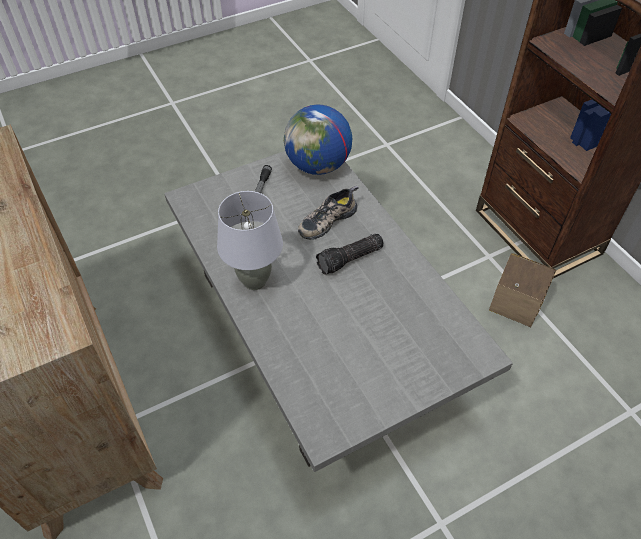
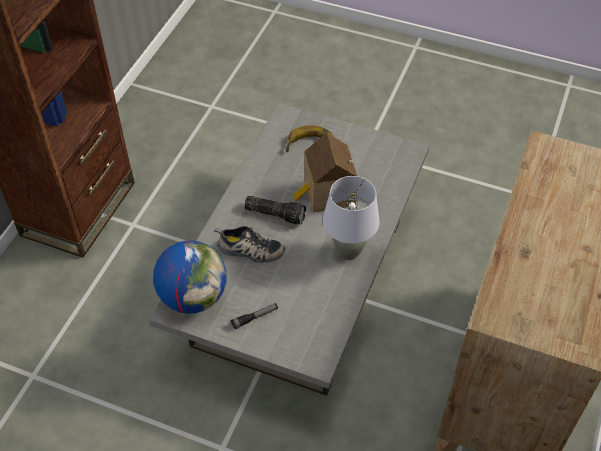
camera: 130 degrees left, 0 degrees up
toy house [489,253,556,327] -> toy house moved to [293,133,358,213]
none -> banana [286,126,334,152]

